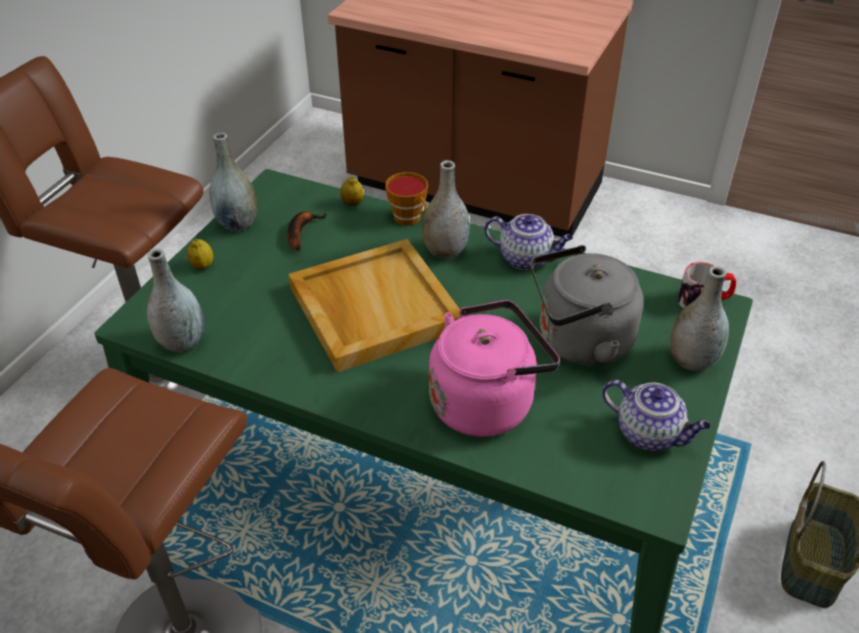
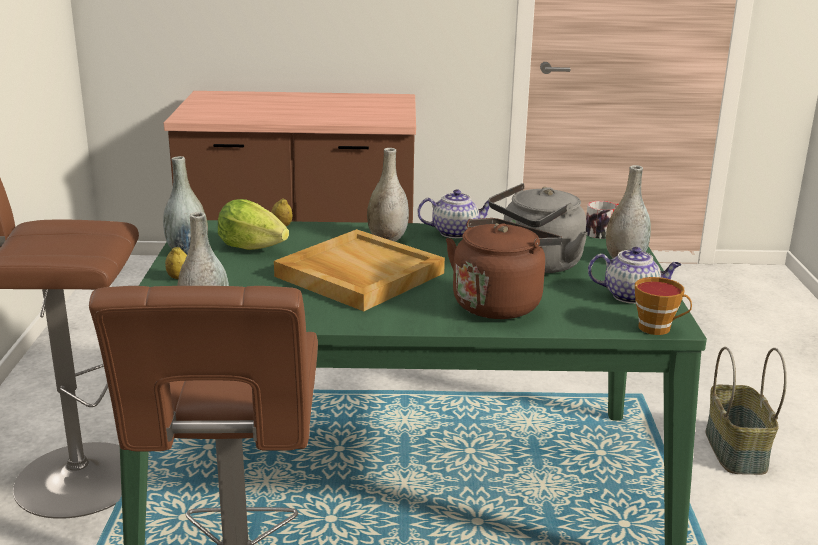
camera: 25 degrees left, 20 degrees down
banana [287,211,326,251] -> lettuce [218,199,289,250]
cup [385,172,428,226] -> cup moved to [635,277,692,335]
pink kettle [429,300,560,437] -> brown kettle [446,218,562,319]

